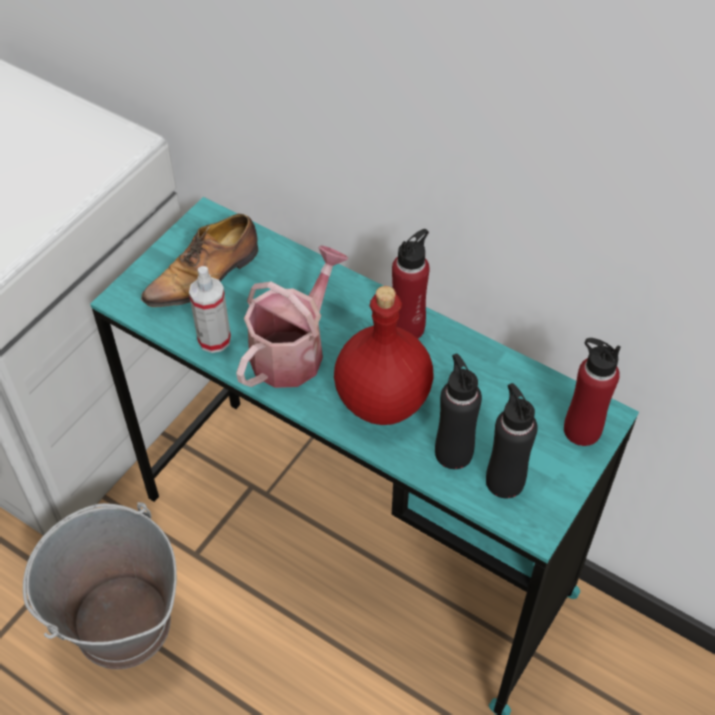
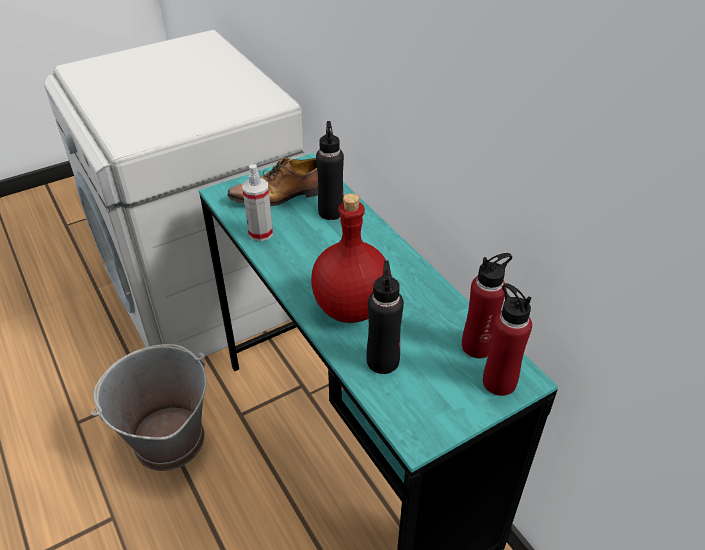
camera: 25 degrees right, 10 degrees down
watering can [236,246,348,388] -> none
red bottle [392,229,430,339] -> red bottle moved to [462,253,512,358]
black bottle [486,383,538,498] -> black bottle moved to [316,121,344,220]

